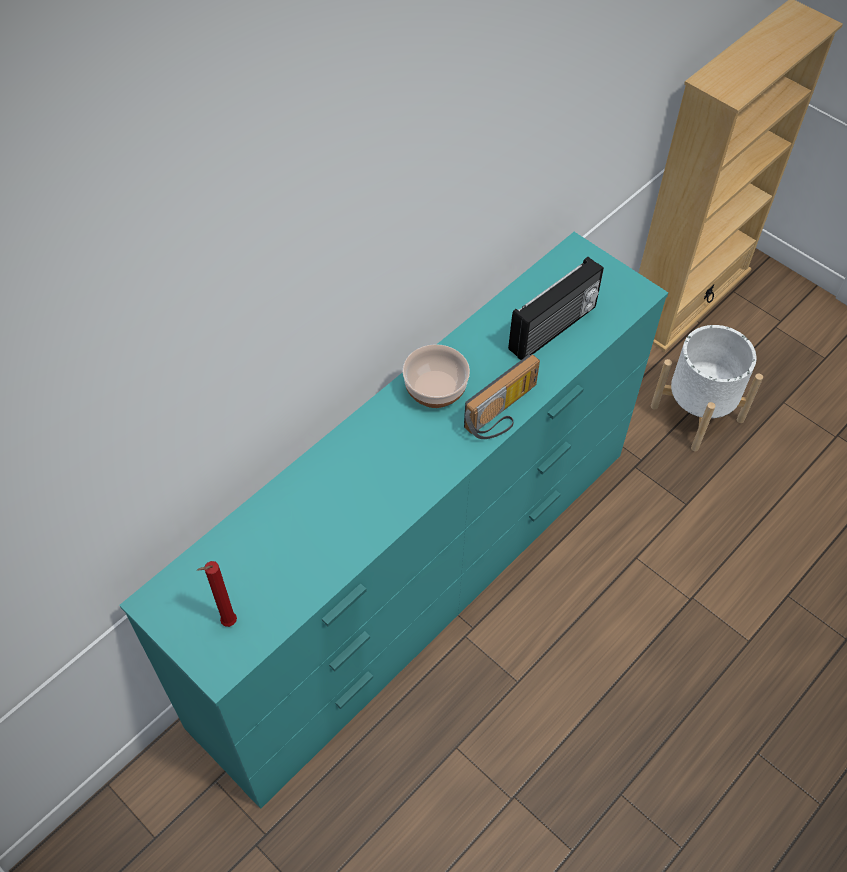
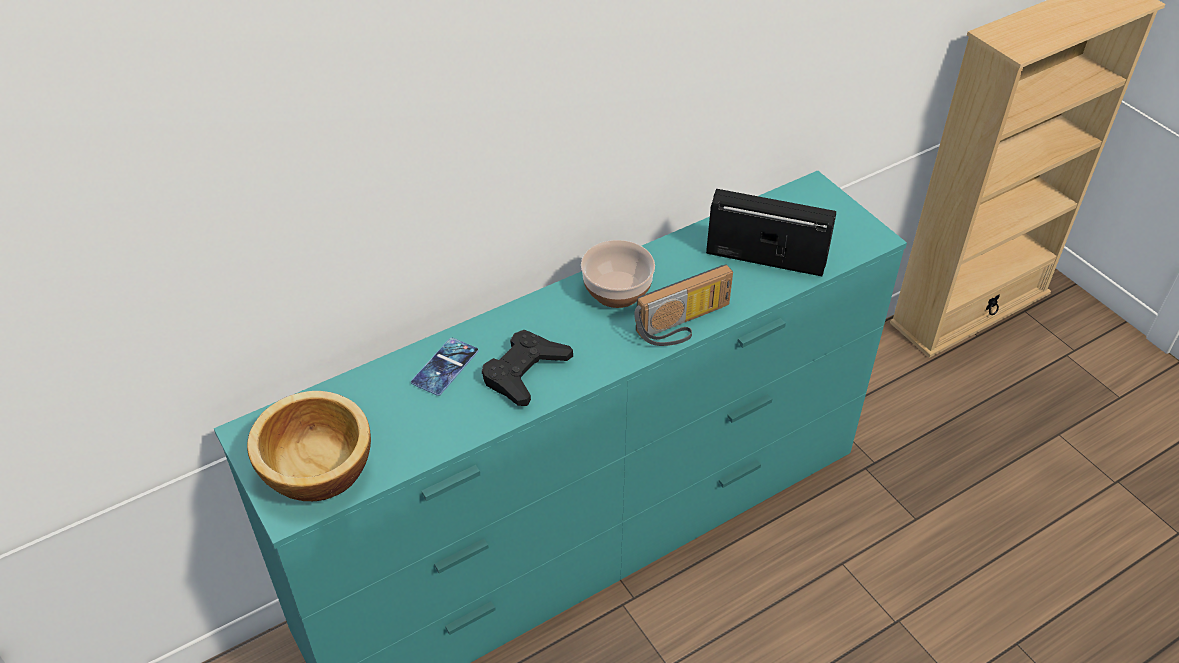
camera: 15 degrees right, 10 degrees down
red candle [197,561,237,627] -> bowl [247,391,371,501]
radio [508,257,604,360] -> radio turned 135 degrees counterclockwise [706,189,836,276]
white planter [651,325,763,451] -> none
none -> phone [411,338,478,396]
none -> black game controller [482,330,573,406]

